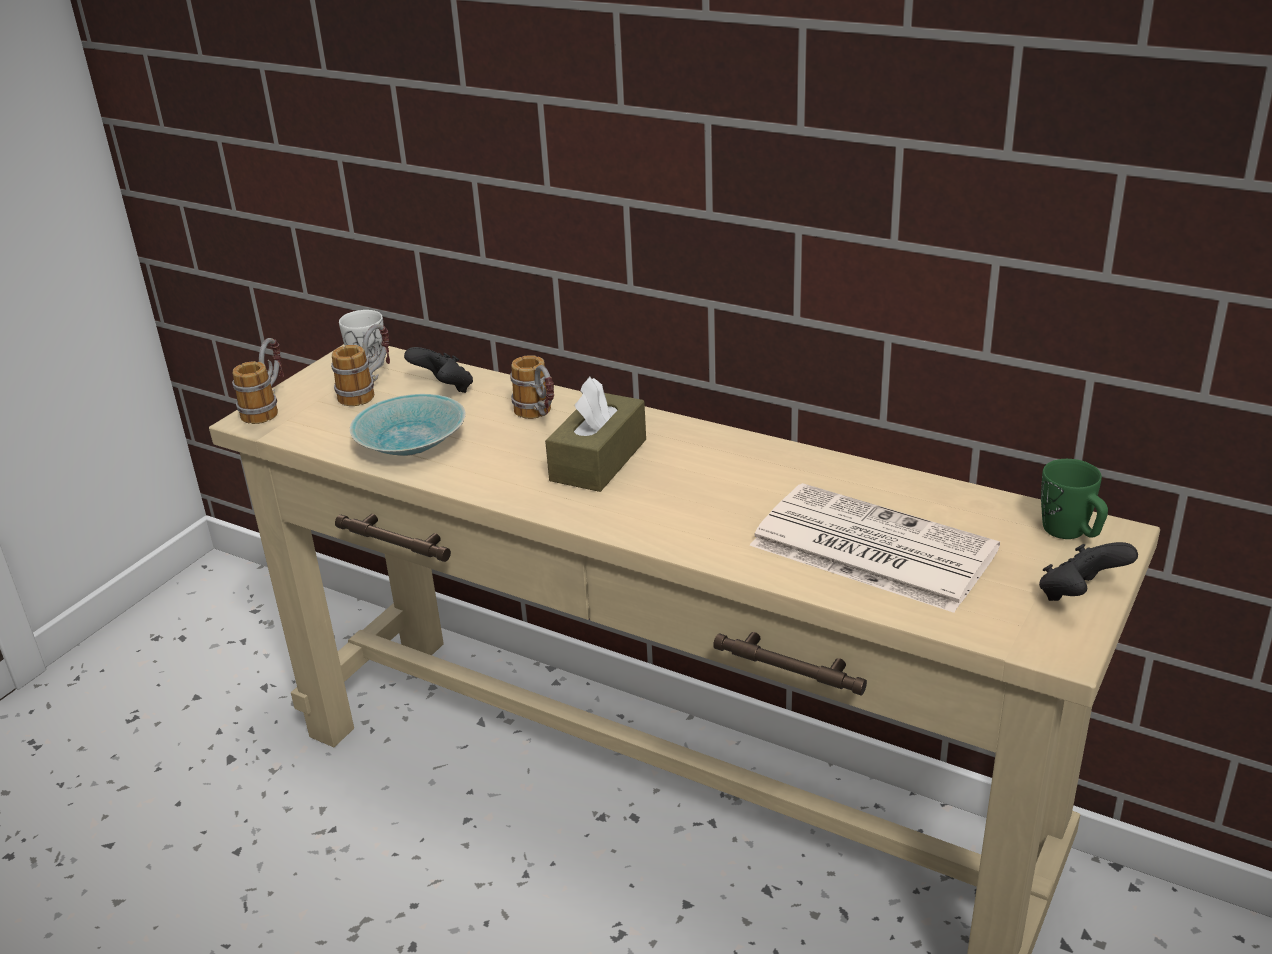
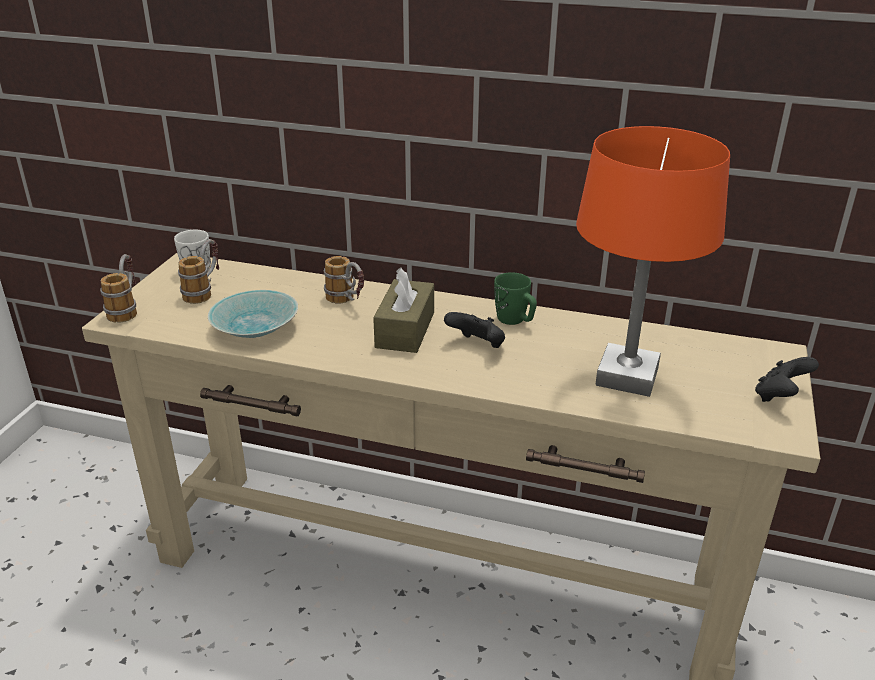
camera: 15 degrees left, 0 degrees up
black game controller [404,347,473,393] -> black game controller moved to [444,312,505,348]
newspaper [750,483,1000,613] -> orange table lamp [576,126,730,397]
green mug [1041,459,1108,539] -> green mug moved to [494,272,537,325]

